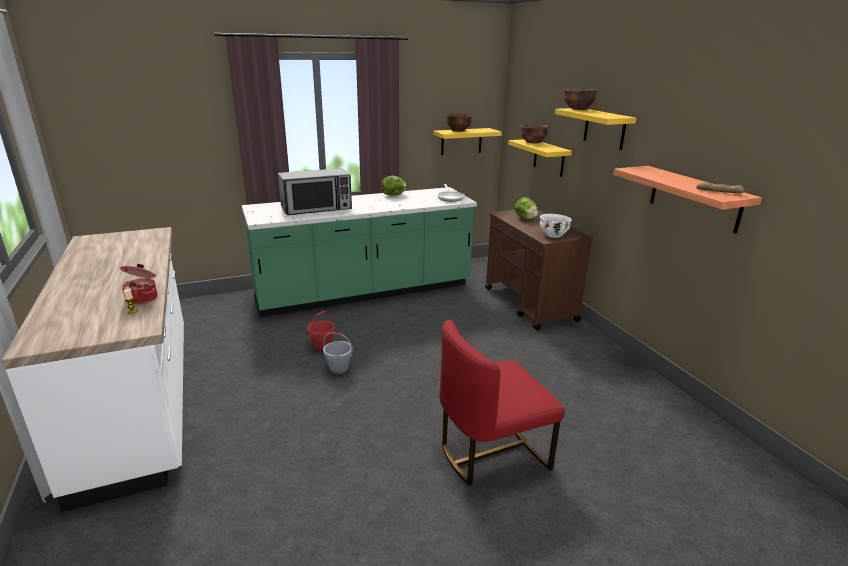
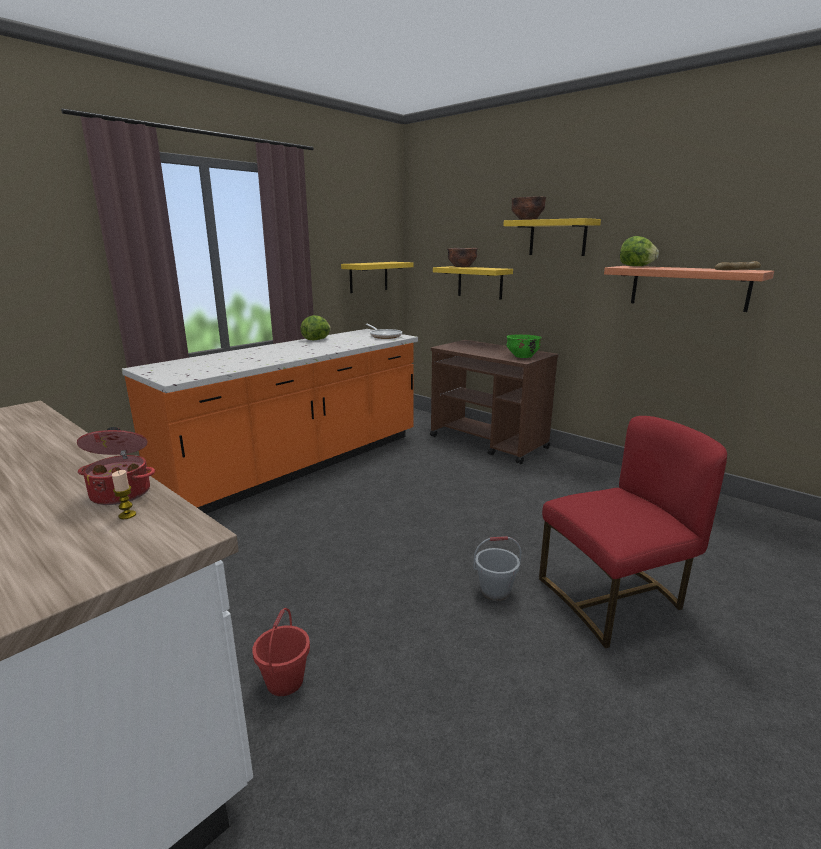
camera: 25 degrees left, 5 degrees down
green counter [242,187,477,317] -> orange counter [122,329,418,514]
microwave [278,168,352,215] -> none
red bucket [307,311,335,351] -> red bucket moved to [253,608,310,696]
grey bucket [323,332,352,374] -> grey bucket moved to [473,536,521,601]
red chair [440,320,565,486] -> red chair turned 150 degrees counterclockwise [539,416,727,648]
brown bowl [447,114,472,132] -> none
lettuce [515,197,538,219] -> lettuce moved to [620,236,659,266]
white bowl [539,214,572,238] -> green bowl [507,334,542,358]

